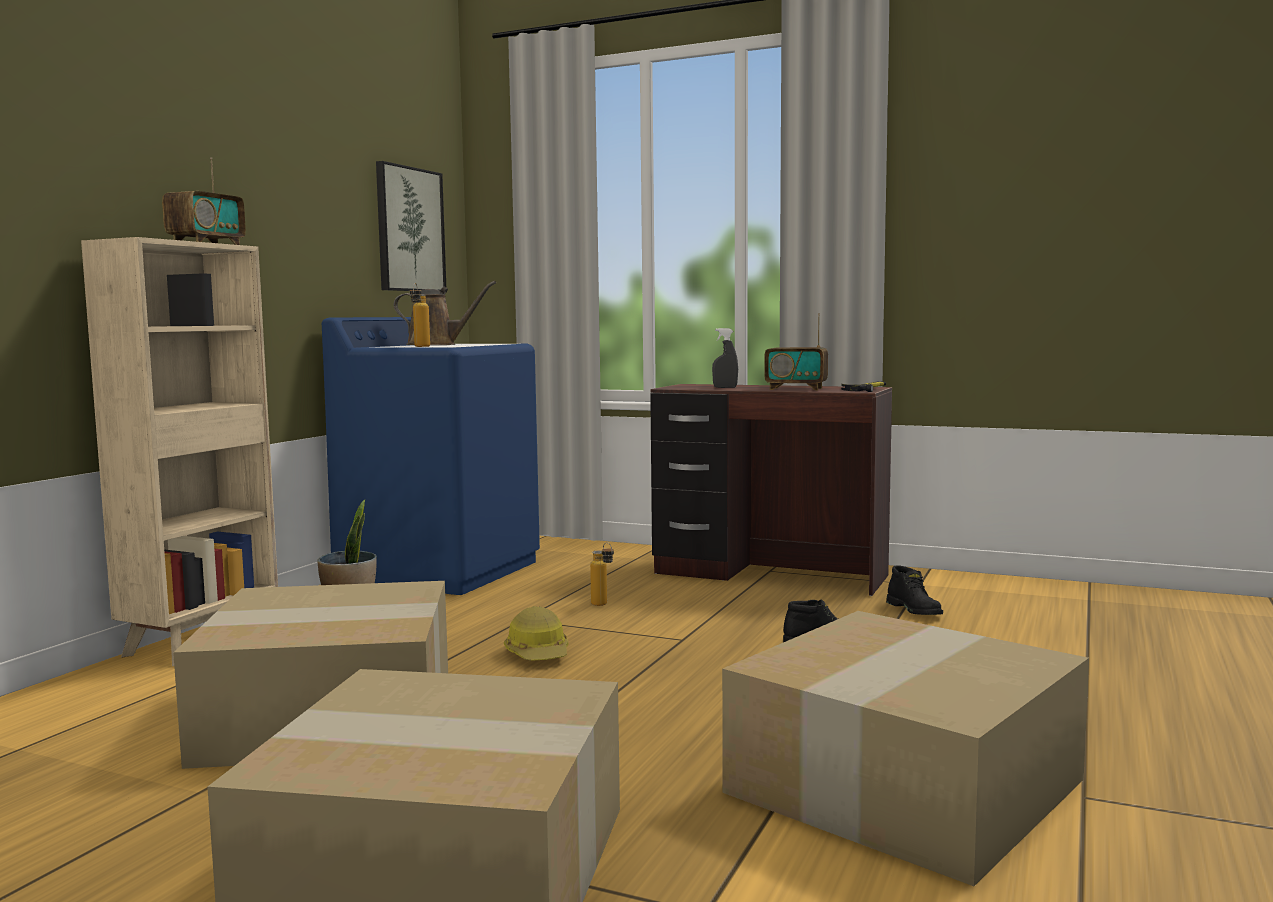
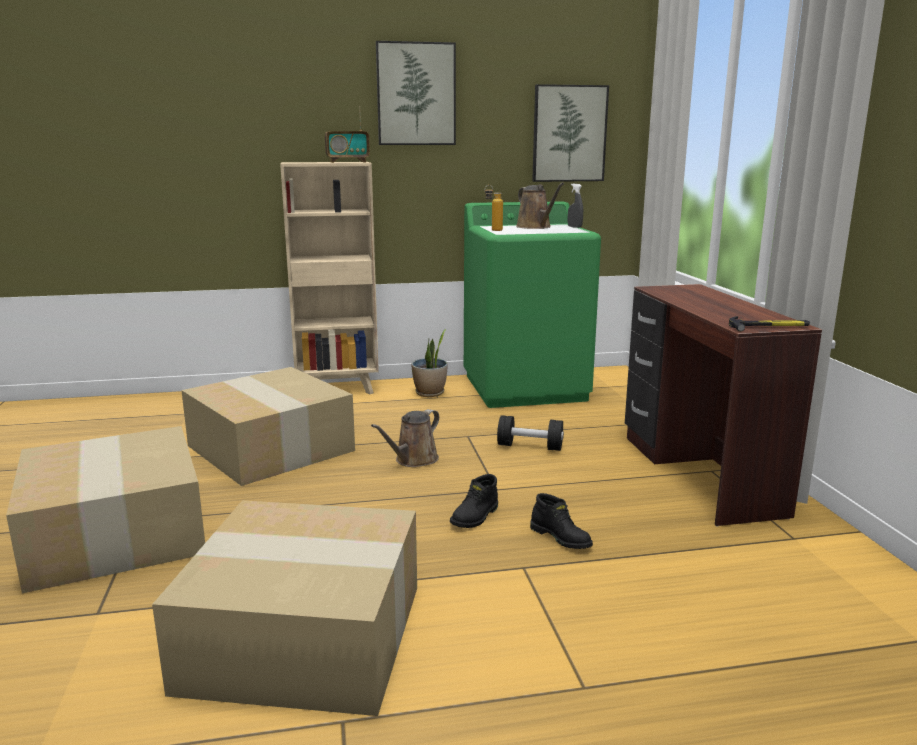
camera: 55 degrees right, 10 degrees up
blue washing machine [322,317,540,595] -> green washing machine [464,201,601,408]
hard hat [504,606,568,661] -> brown watering can [371,409,439,467]
bottle [590,542,614,606] -> black dumbbell [497,415,564,451]
grey spray bottle [712,328,738,388] -> grey spray bottle moved to [568,184,583,228]
radio [764,314,828,390] -> none
black boot [886,566,943,615] -> black boot moved to [450,474,498,528]
none -> picture [376,41,456,145]

